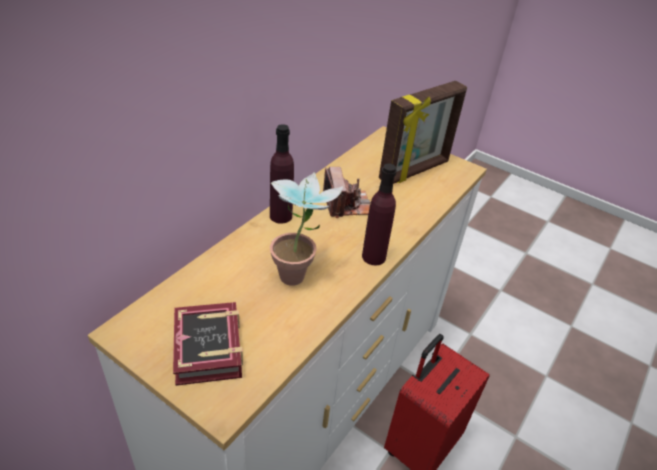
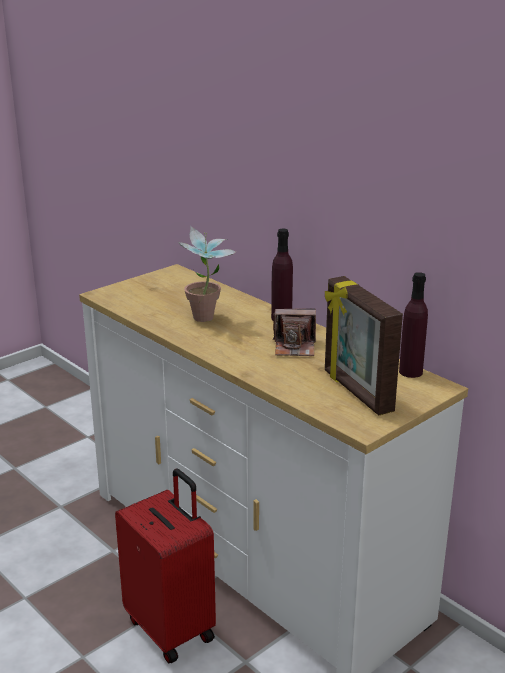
camera: 105 degrees right, 15 degrees down
book [173,302,243,386] -> none
purple bottle [362,164,397,265] -> purple bottle moved to [399,272,428,378]

